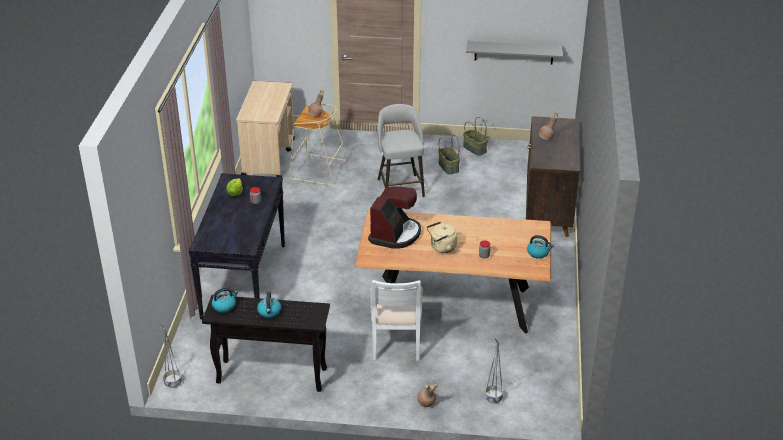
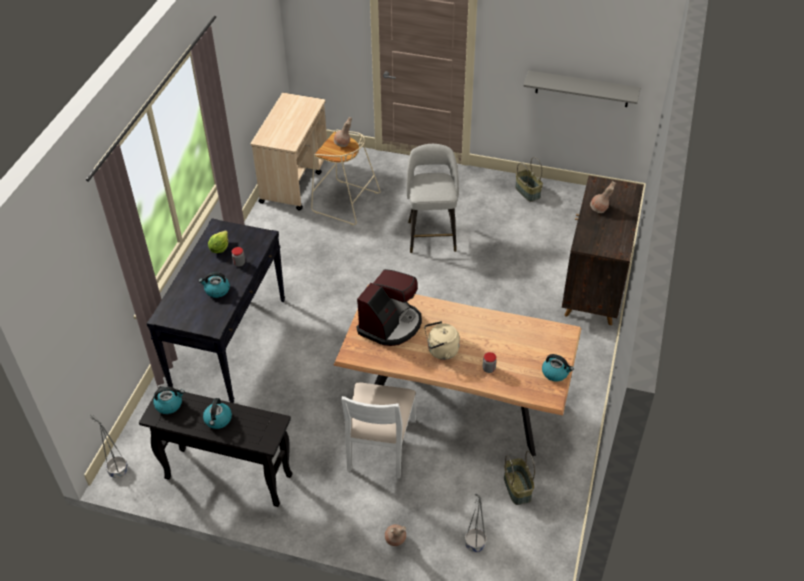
camera: 10 degrees right, 10 degrees up
basket [438,135,460,175] -> basket moved to [504,451,535,505]
none -> kettle [199,272,230,298]

